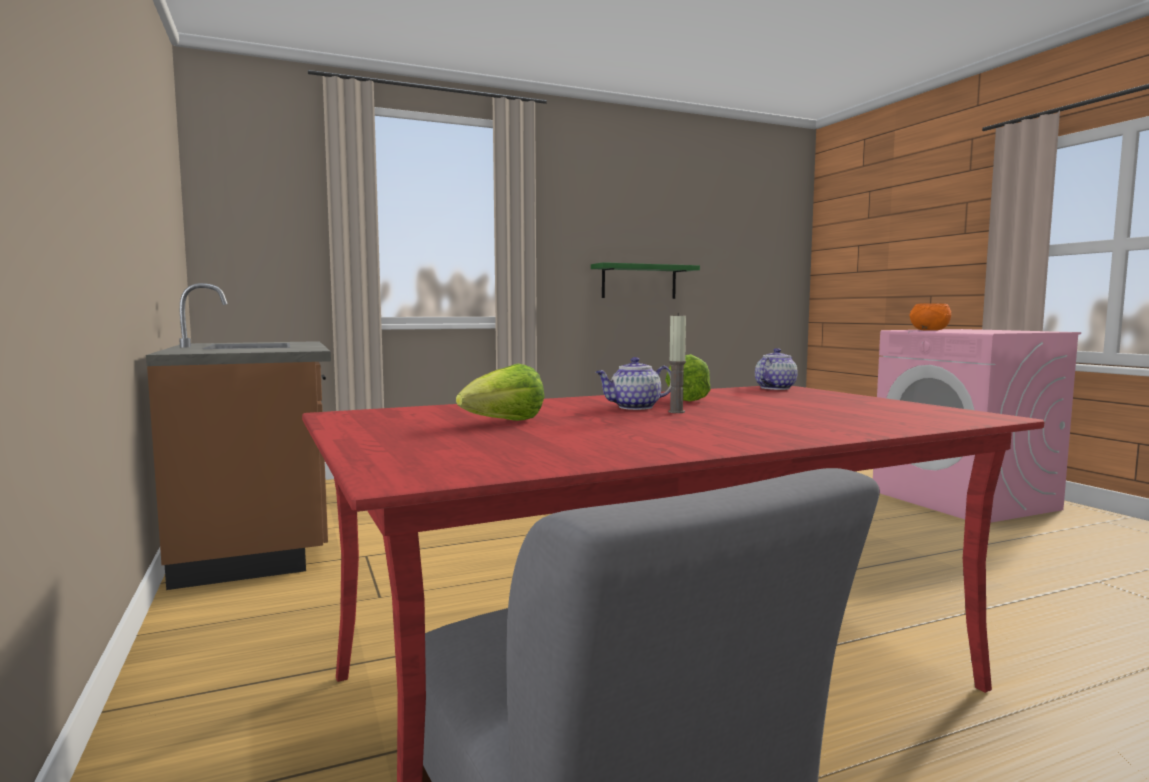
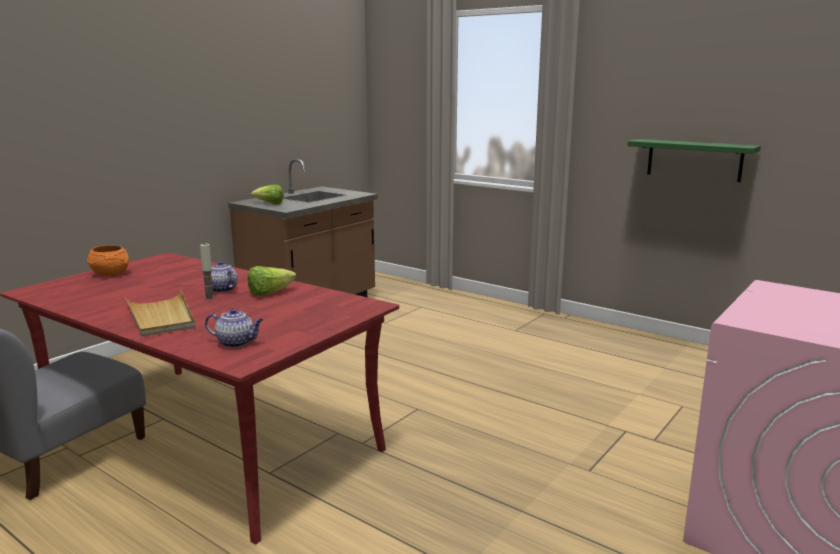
camera: 60 degrees right, 10 degrees up
lettuce [456,364,545,421] -> lettuce moved to [251,184,284,204]
teapot [755,348,798,390] -> teapot moved to [205,308,263,348]
orange bowl [909,303,951,331] -> orange bowl moved to [87,245,129,276]
none -> beige tray [125,290,195,337]

